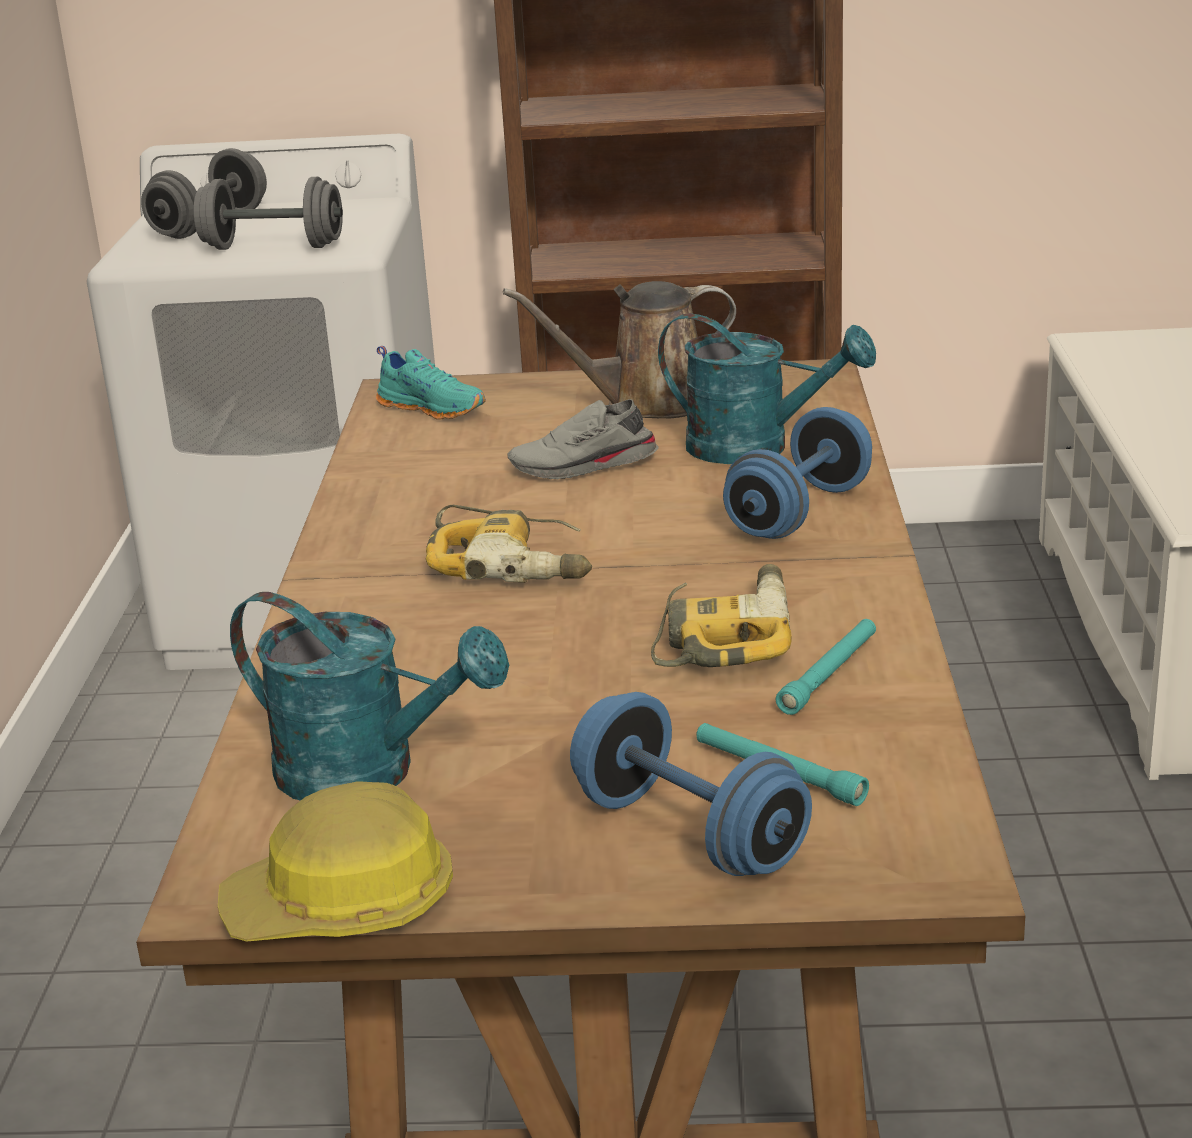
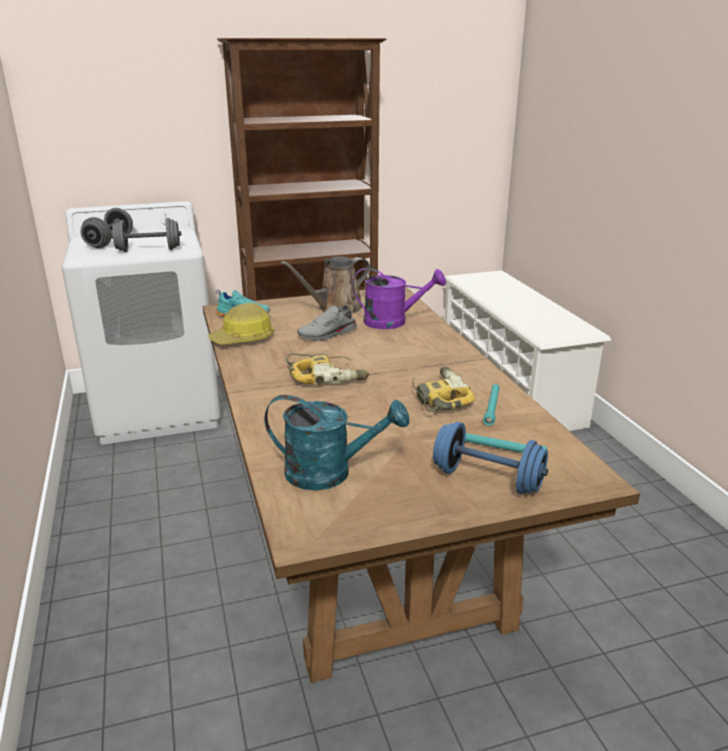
camera: 20 degrees left, 0 degrees up
hard hat [218,781,453,942] -> hard hat moved to [208,303,274,345]
turquoise watering can [658,313,876,464] -> purple watering can [353,268,446,329]
blue dumbbell [723,407,872,539] -> none

